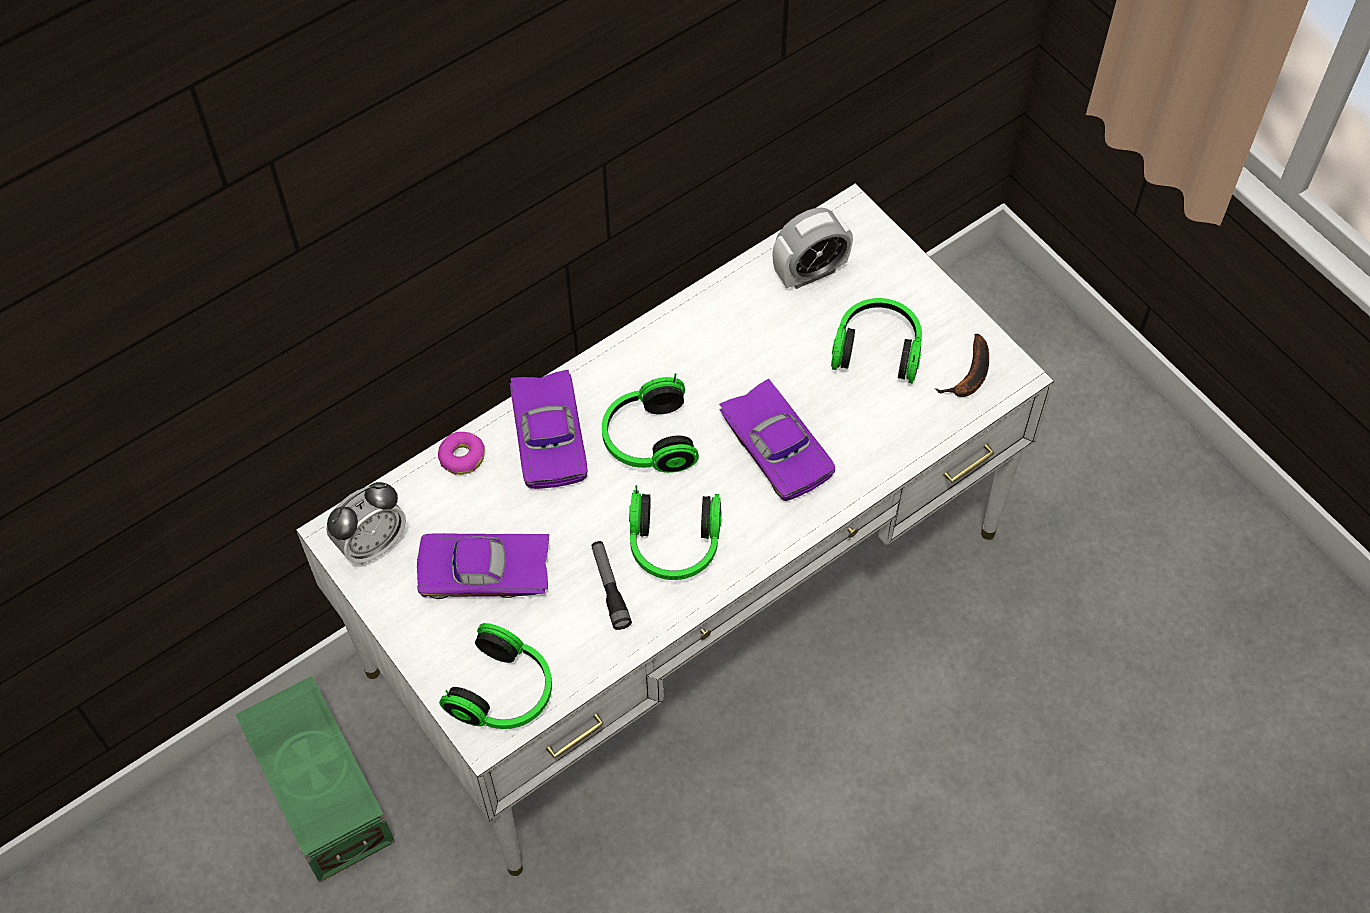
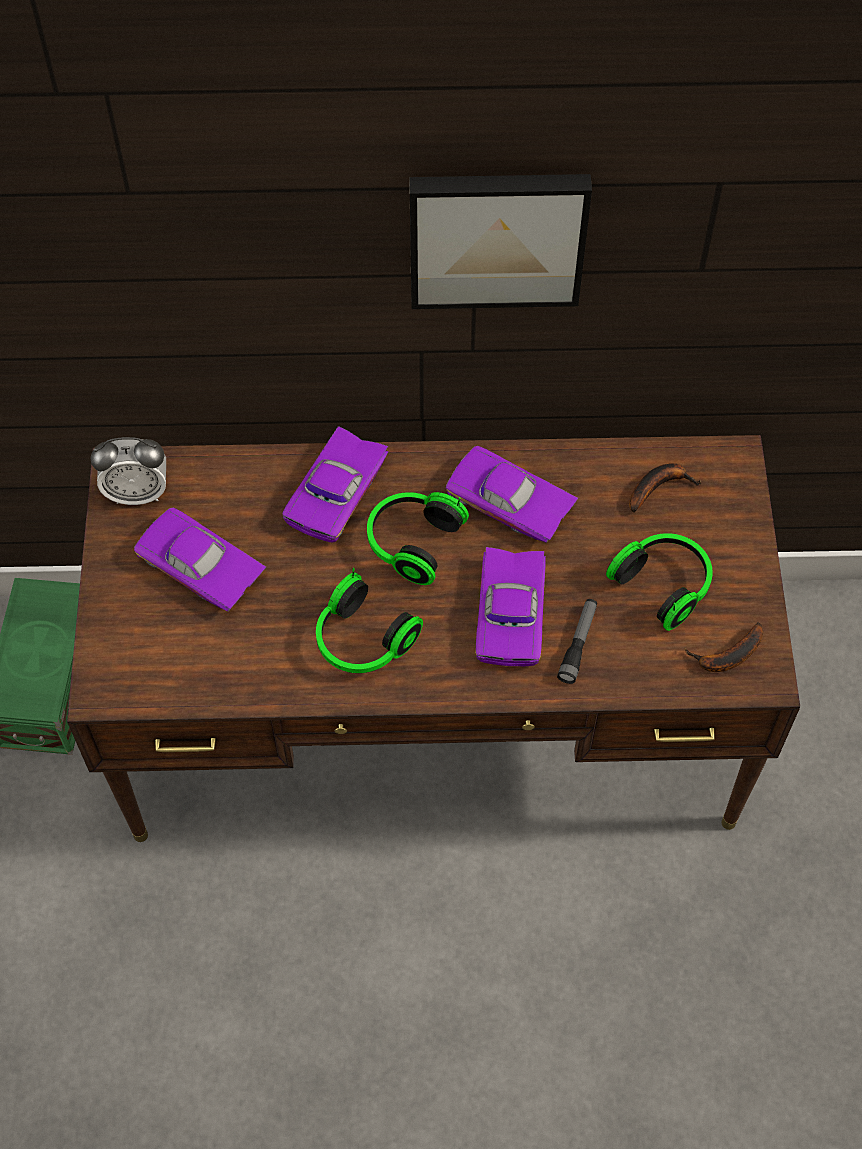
camera: 35 degrees right, 0 degrees up
white desk [296,184,1054,876] -> brown desk [67,435,800,842]
donut [438,432,485,475] -> none
headphones [439,623,552,729] -> none
flashlight [591,541,632,630] -> flashlight moved to [557,599,597,684]
alarm clock [773,208,853,289] -> banana [629,463,701,513]
none -> picture [409,174,592,309]
none -> purple toy car [446,446,578,543]

